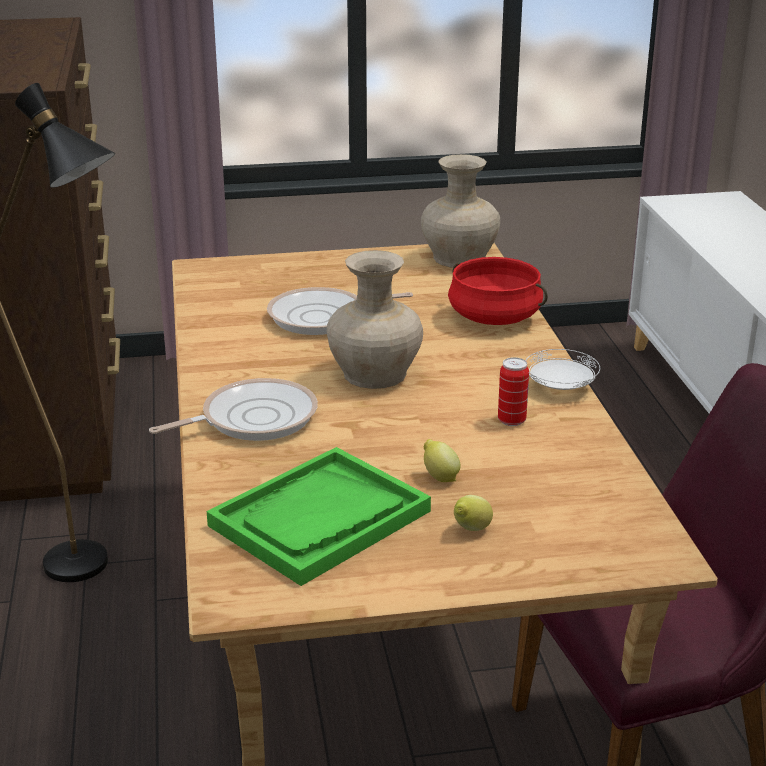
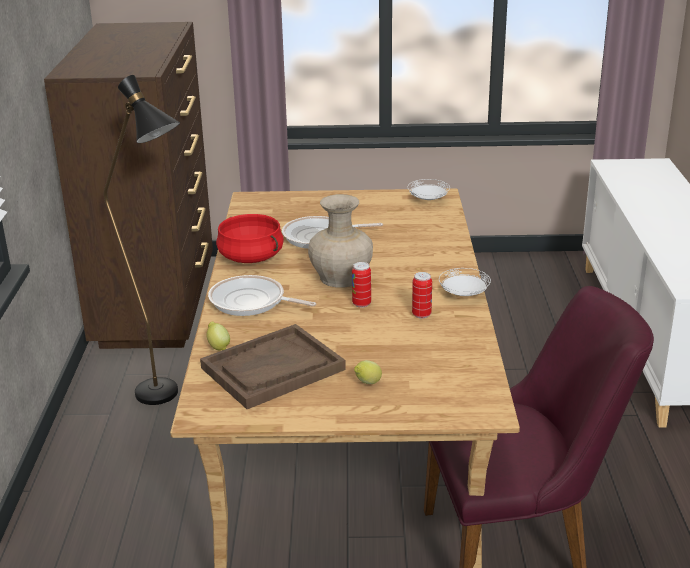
camera: 10 degrees right, 0 degrees up
frying pan [149,378,318,441] -> frying pan turned 135 degrees counterclockwise [208,275,316,316]
green tray [207,447,431,586] -> brown tray [200,324,346,409]
beige vase [421,154,500,268] -> white plate [408,179,450,200]
lemon [424,439,460,482] -> lemon moved to [206,321,230,350]
red cooking pot [448,257,548,325] -> red cooking pot moved to [216,214,284,263]
none -> can [352,262,371,308]

